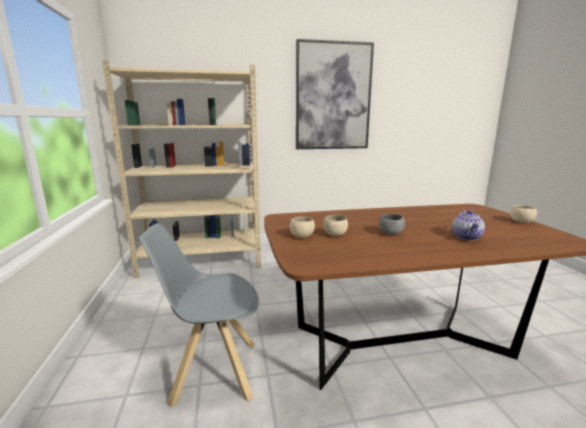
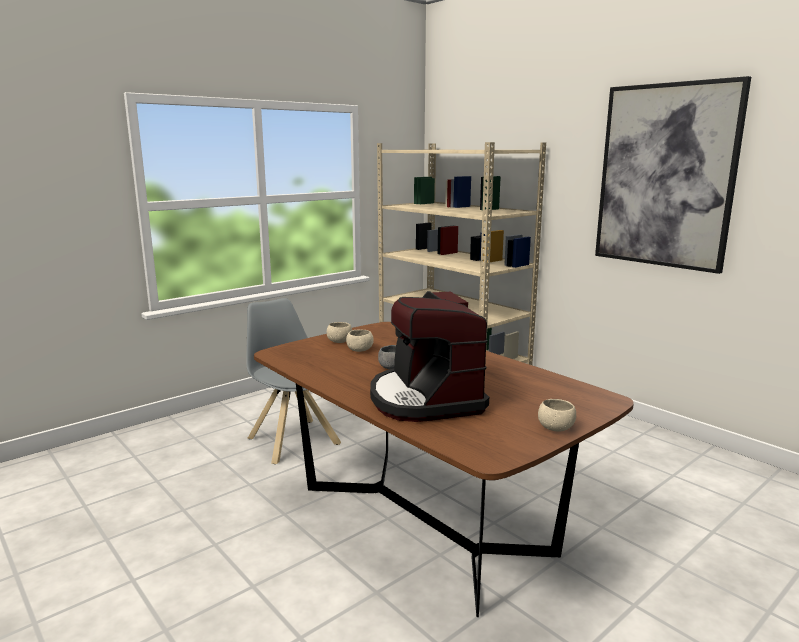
camera: 60 degrees right, 0 degrees up
teapot [452,210,485,240] -> coffee machine [370,291,489,422]

